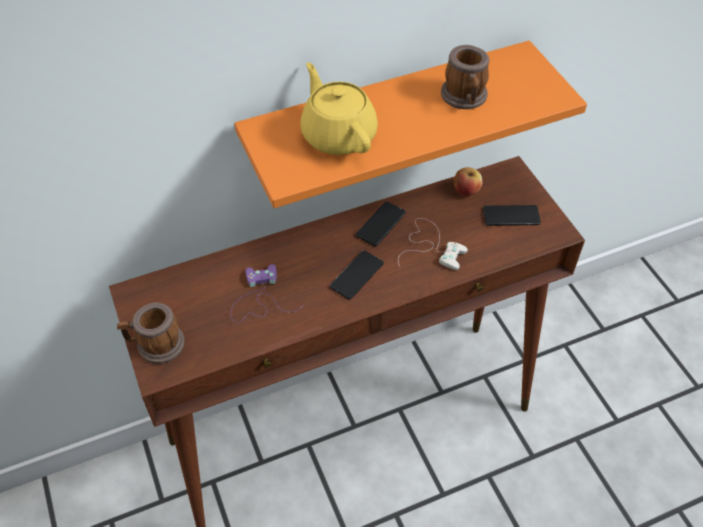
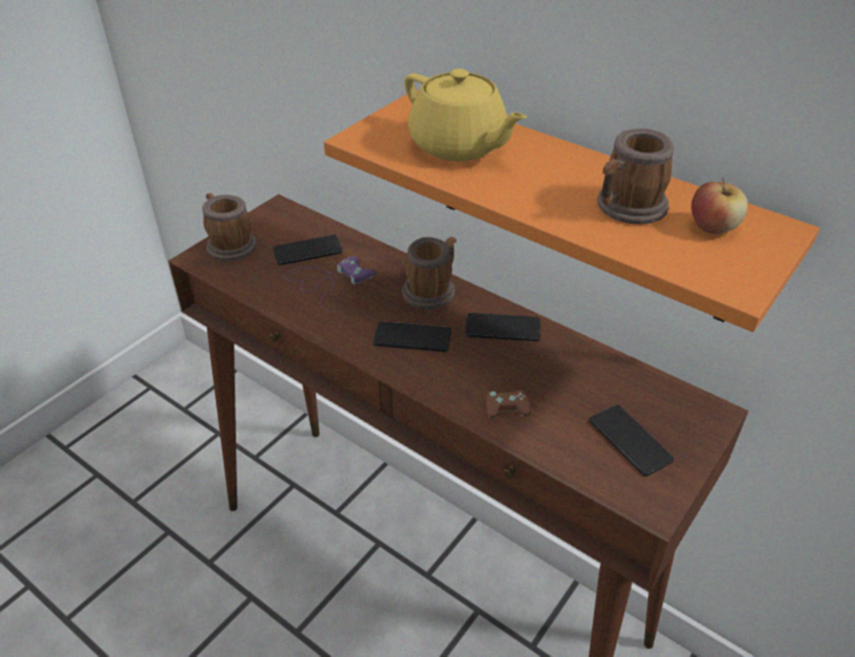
camera: 60 degrees right, 10 degrees down
yellow teapot [300,62,378,155] -> yellow teapot turned 105 degrees clockwise [404,69,527,161]
white game controller [398,218,468,270] -> brown game controller [450,351,544,419]
apple [454,167,482,196] -> apple moved to [691,178,747,234]
none -> phone [272,235,343,265]
none -> mug [402,237,456,310]

